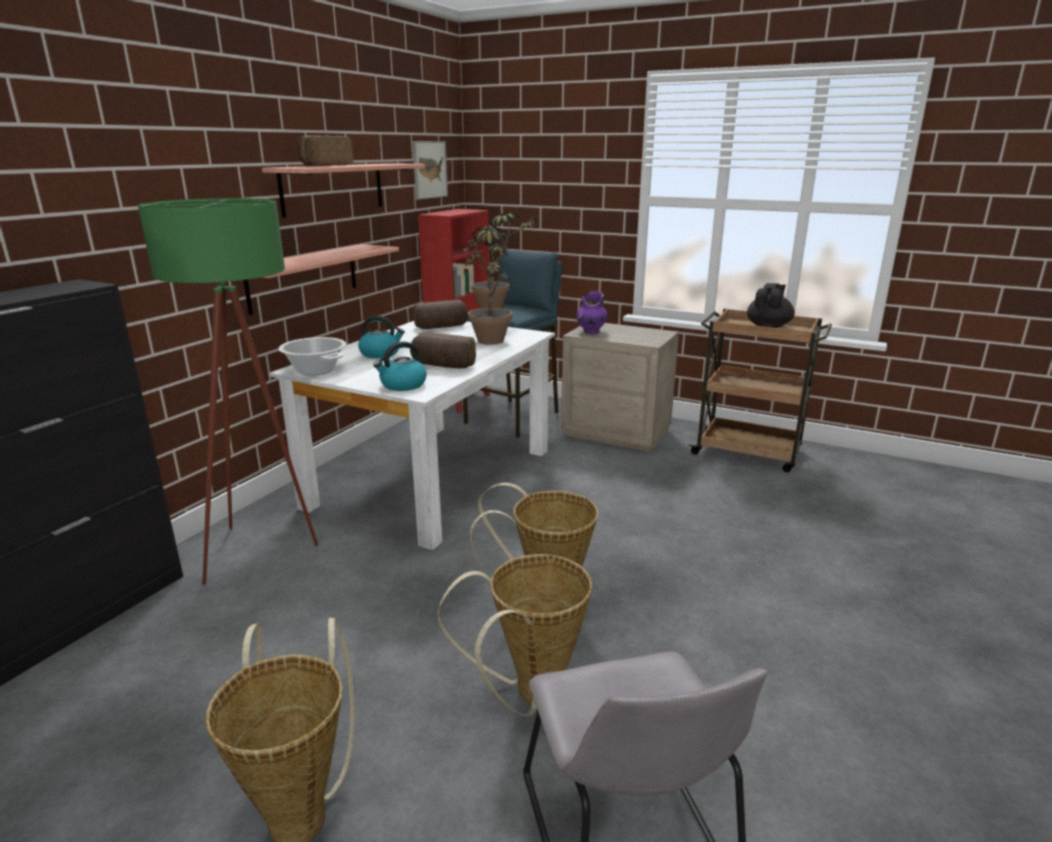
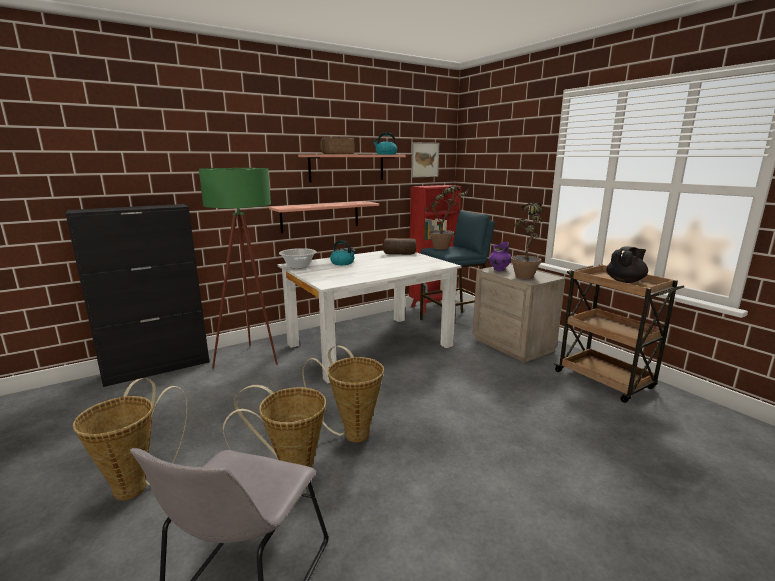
camera: 30 degrees right, 5 degrees down
kettle [373,341,427,391] -> kettle moved to [372,132,397,155]
bread [410,332,476,368] -> none
potted plant [465,226,512,345] -> potted plant moved to [511,203,543,279]

